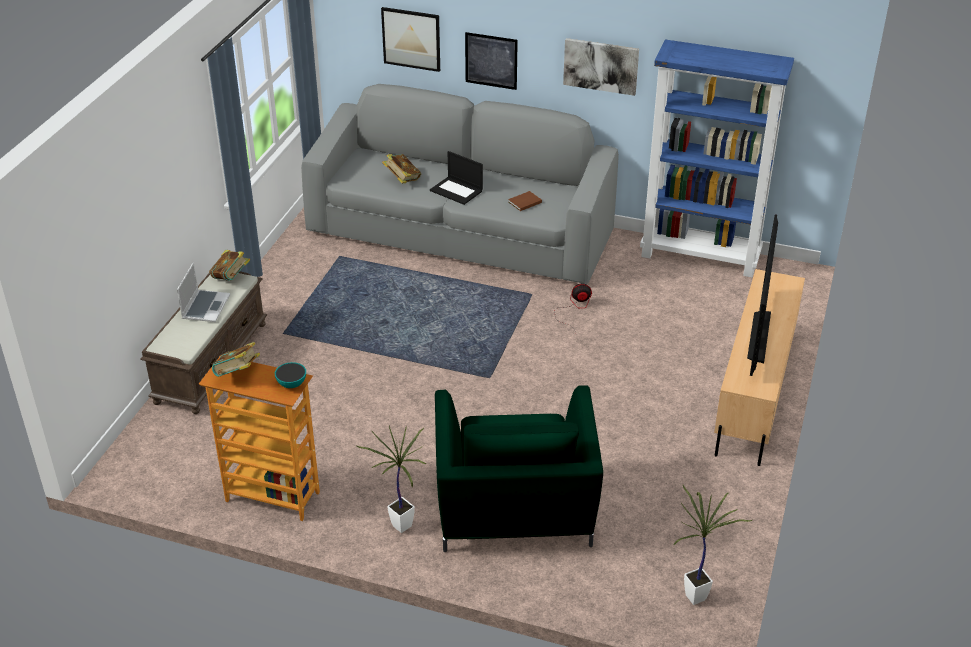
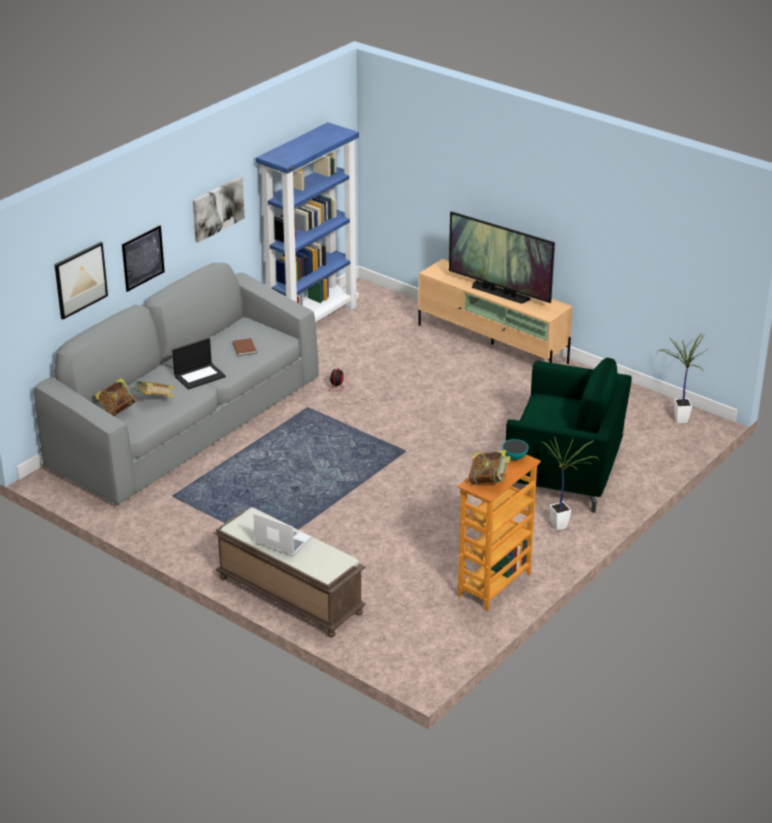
camera: 70 degrees left, 5 degrees down
book [209,250,250,281] -> book moved to [95,378,137,416]

